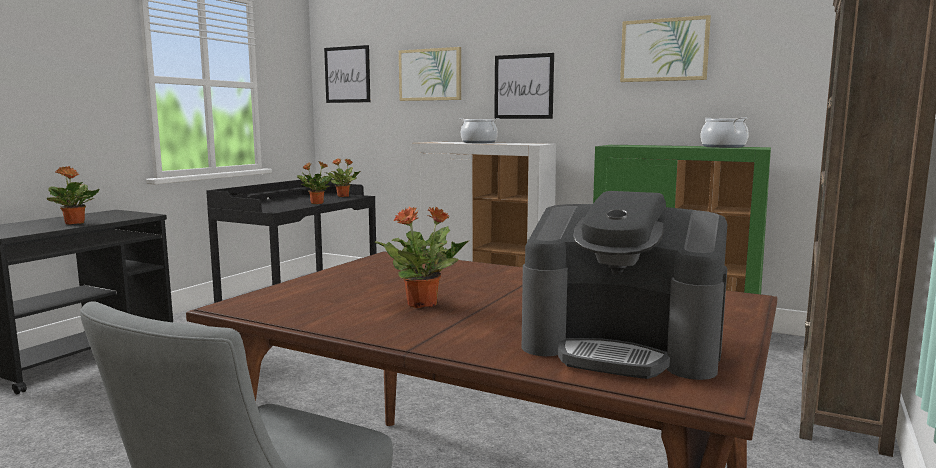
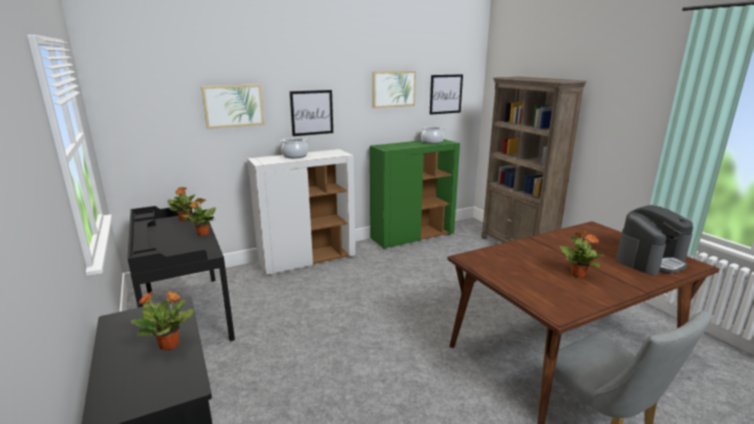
camera: 55 degrees left, 10 degrees up
picture [324,45,370,103] -> picture moved to [430,74,463,115]

